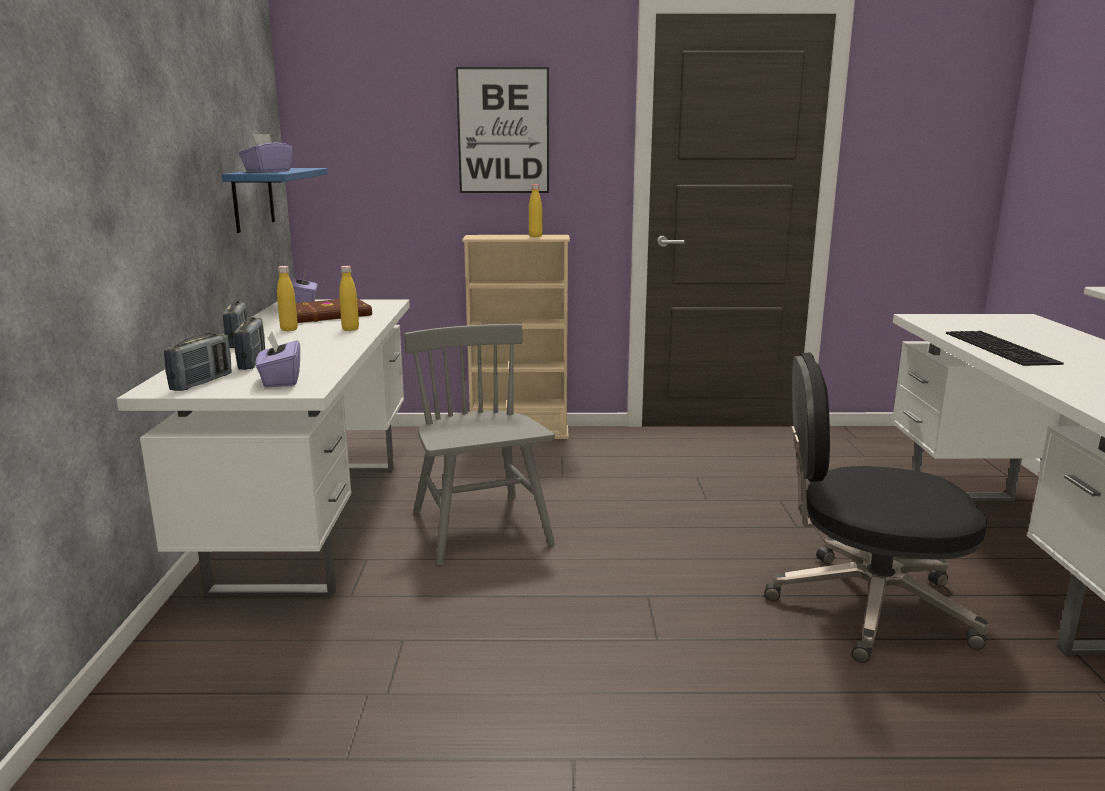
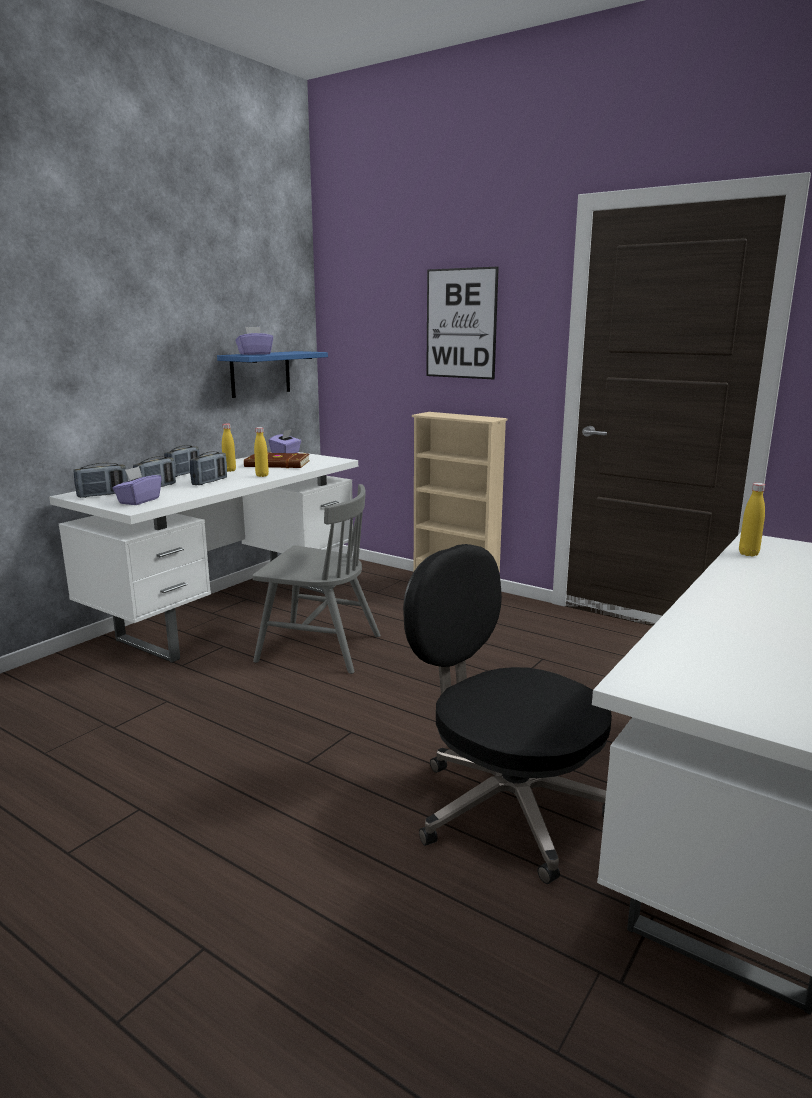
camera: 35 degrees right, 0 degrees up
grey chair [404,324,555,566] -> grey chair turned 90 degrees clockwise [253,484,381,674]
yellow bottle [529,184,542,237] -> yellow bottle moved to [739,483,765,556]
keyboard [946,331,1064,366] -> none
none -> radio [190,451,227,485]

